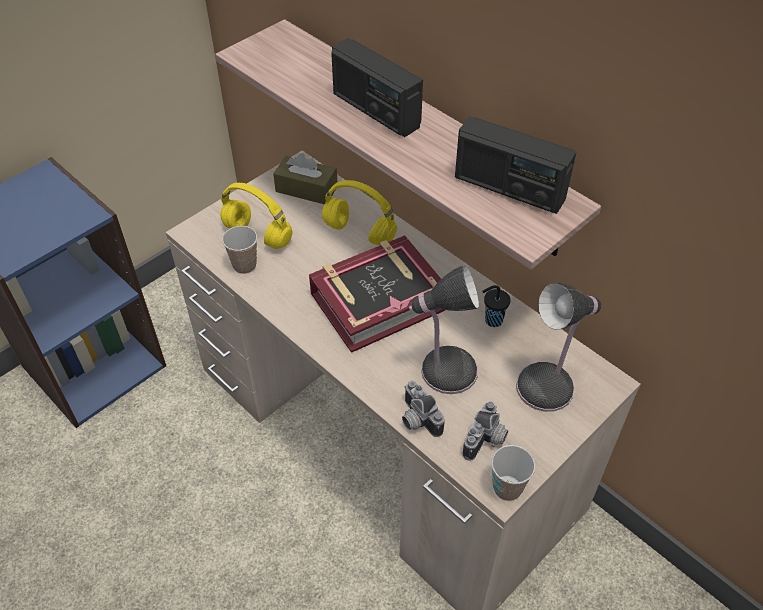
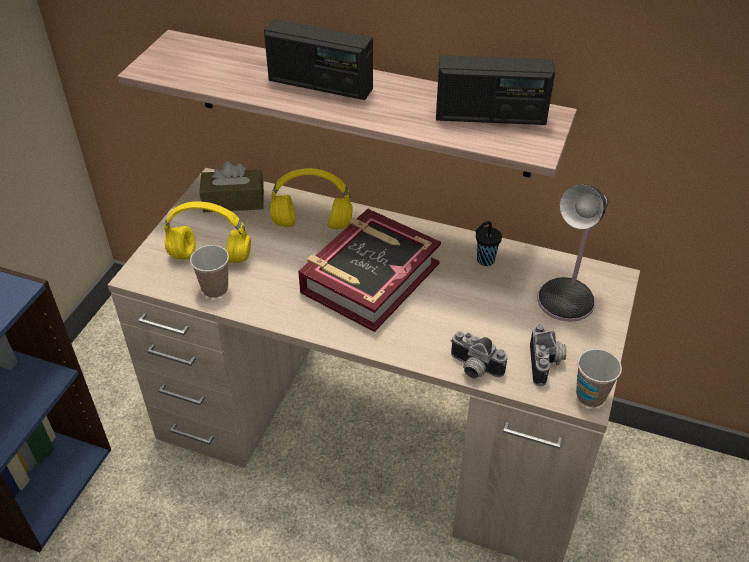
camera: 25 degrees left, 5 degrees down
table lamp [409,265,479,394] -> none

